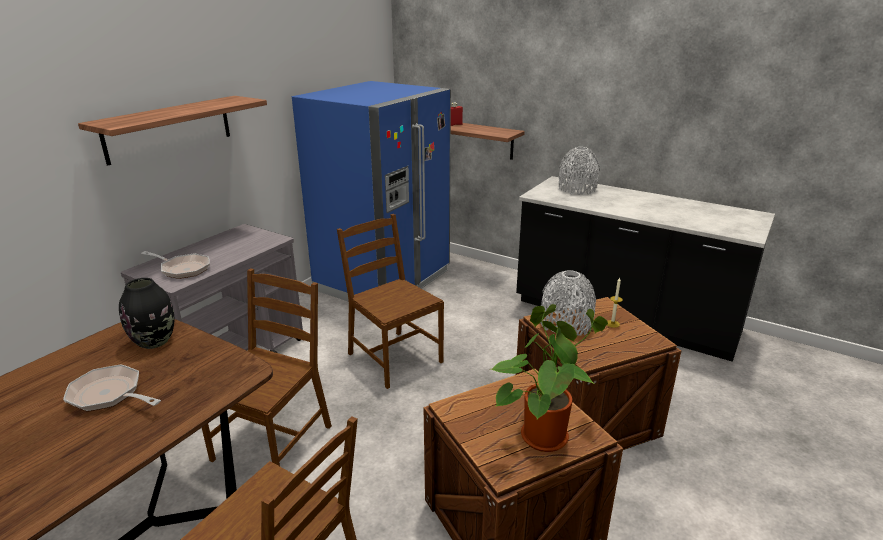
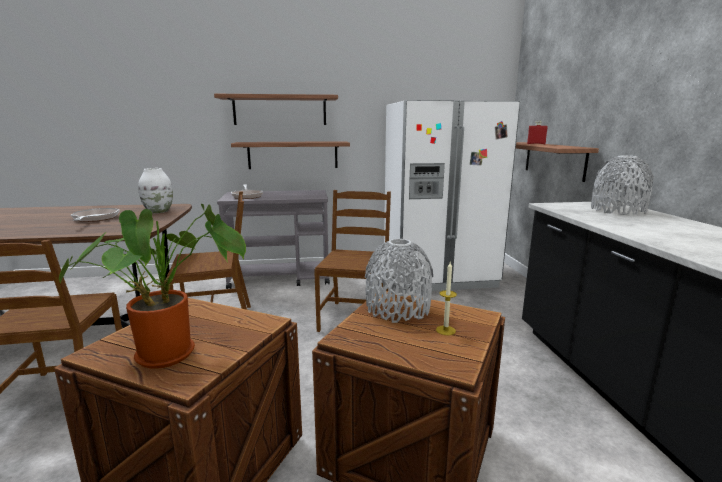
camera: 50 degrees right, 10 degrees down
black vase [119,278,174,349] -> white vase [138,168,173,213]
blue fridge [292,81,451,302] -> white fridge [384,100,520,293]
none -> shelf [231,141,350,169]

